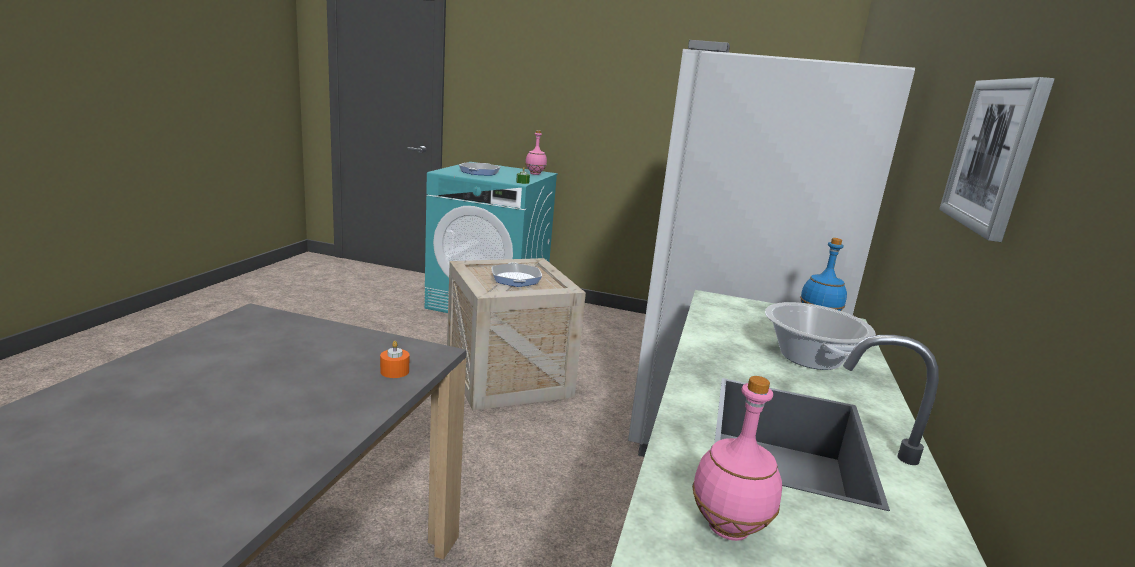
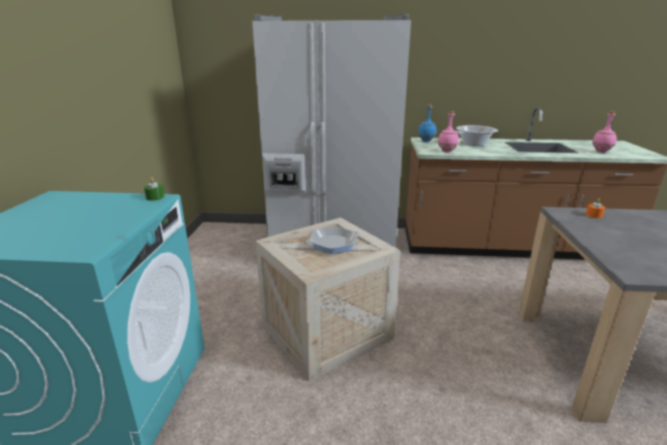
camera: 100 degrees left, 5 degrees up
frying pan [459,162,500,176] -> none
pink bottle [525,130,547,175] -> pink bottle moved to [438,111,459,153]
picture [939,77,1055,242] -> none

